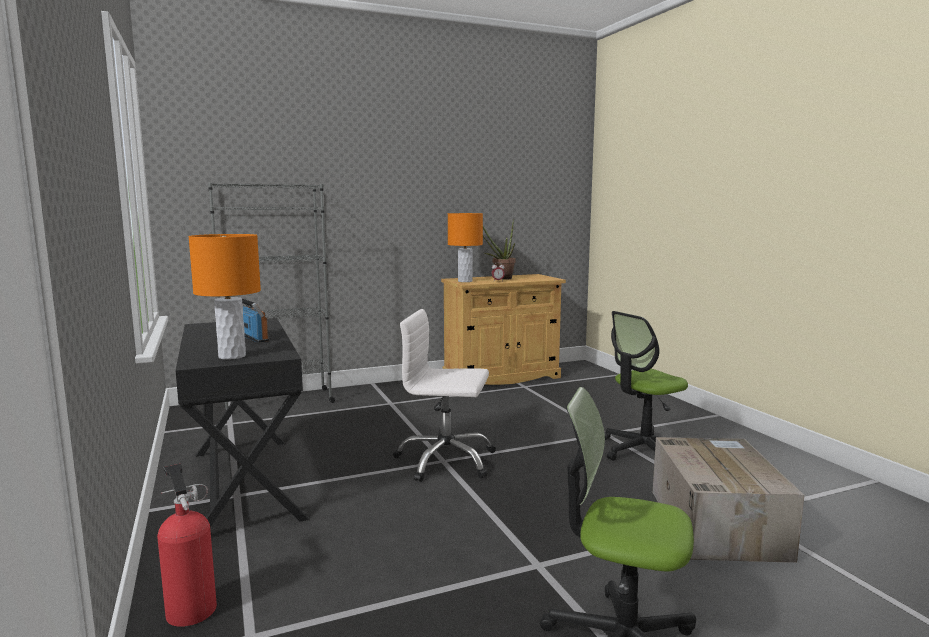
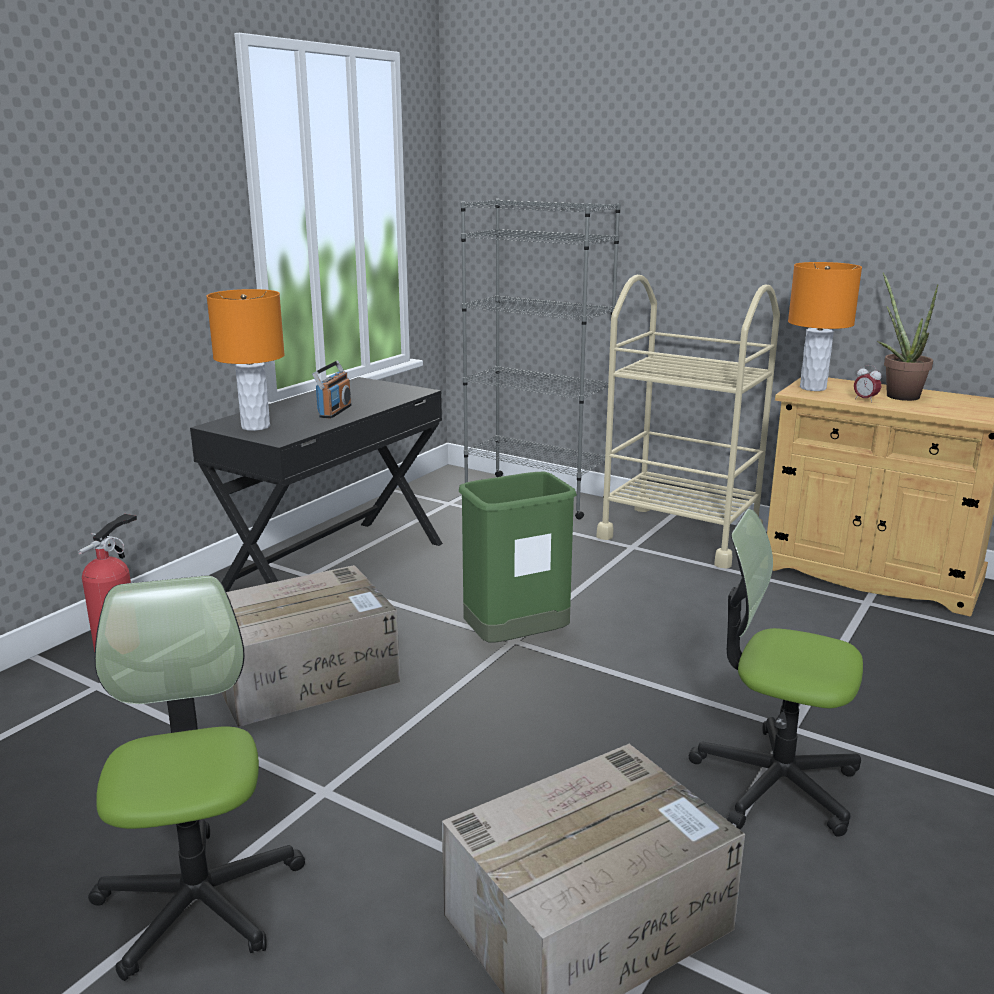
camera: 55 degrees right, 10 degrees up
white office chair [393,309,496,482] -> green trash can [459,472,577,643]
none -> cardboard box [221,565,400,727]
none -> beige cart [597,275,780,568]

